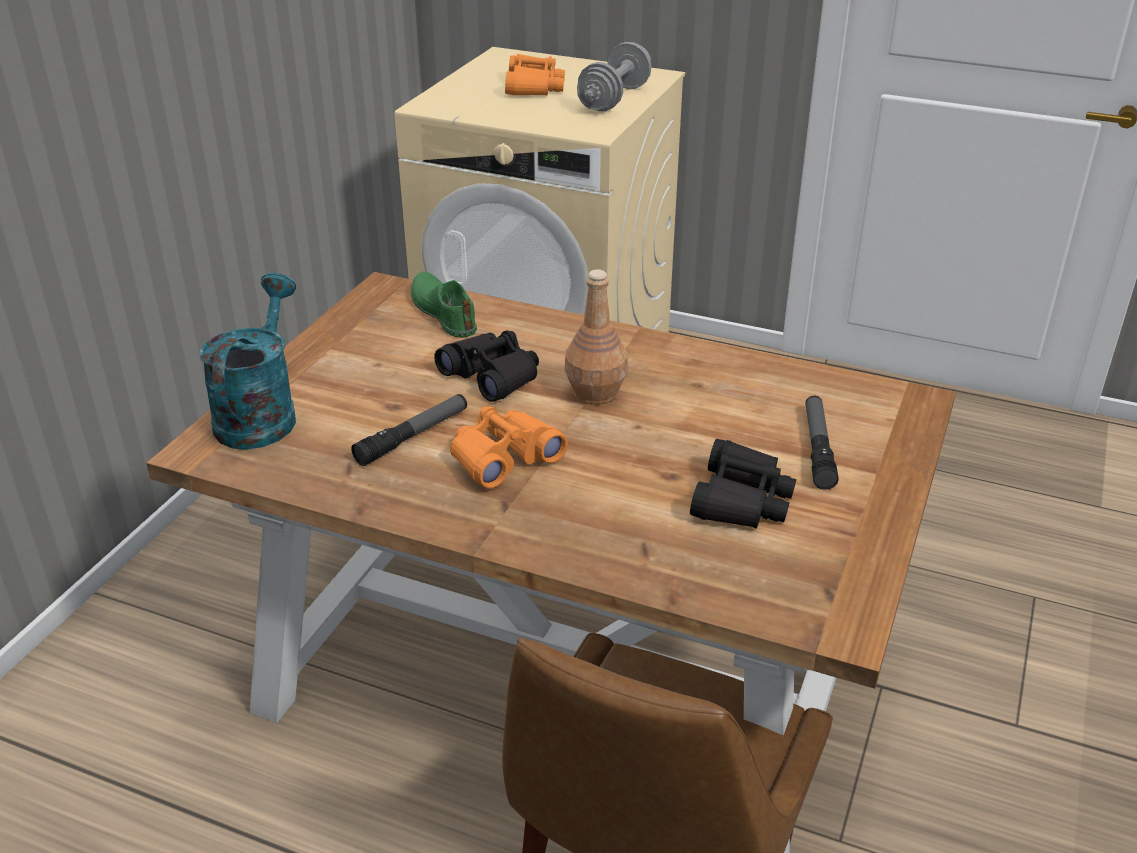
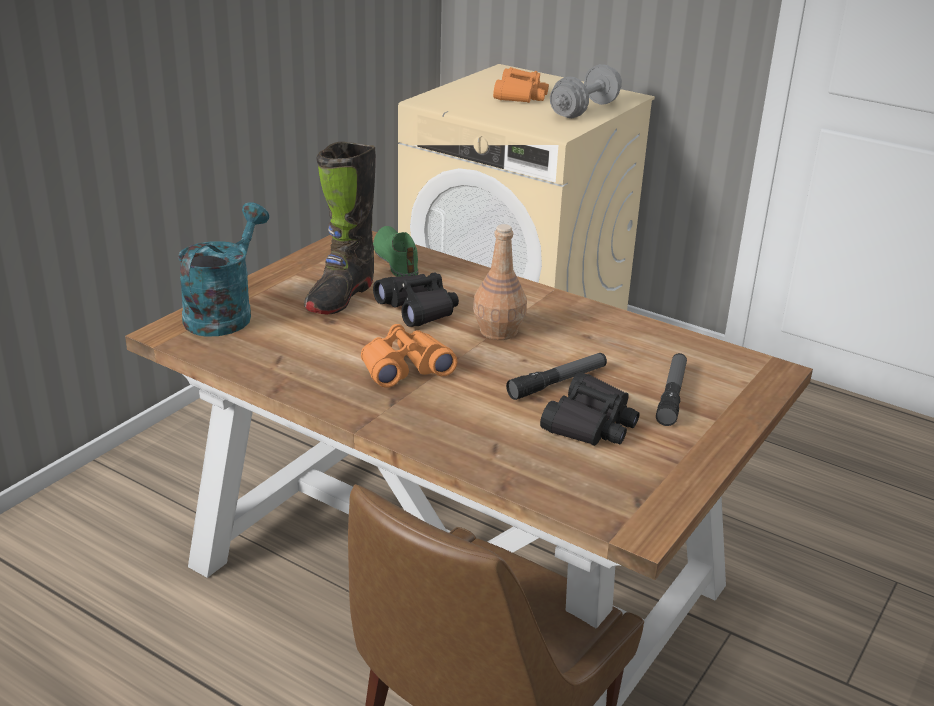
camera: 10 degrees right, 5 degrees down
flashlight [351,394,467,466] -> flashlight moved to [506,353,607,400]
none -> black boot [304,142,376,314]

